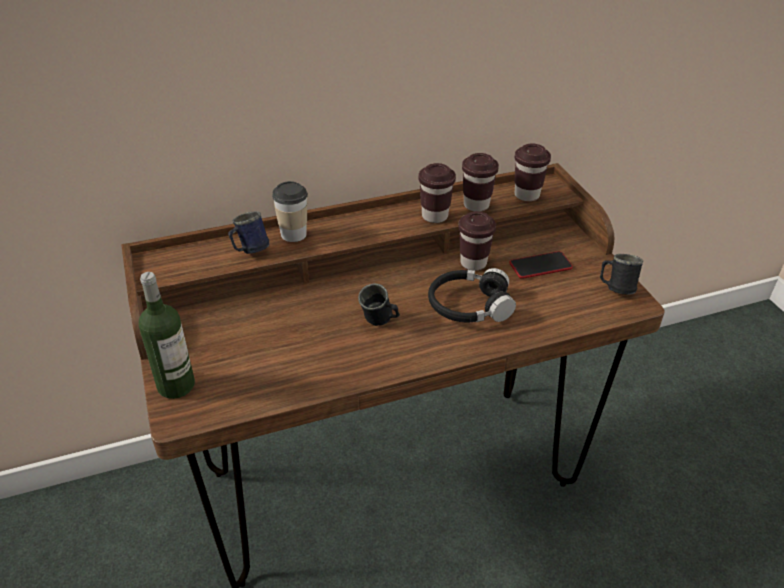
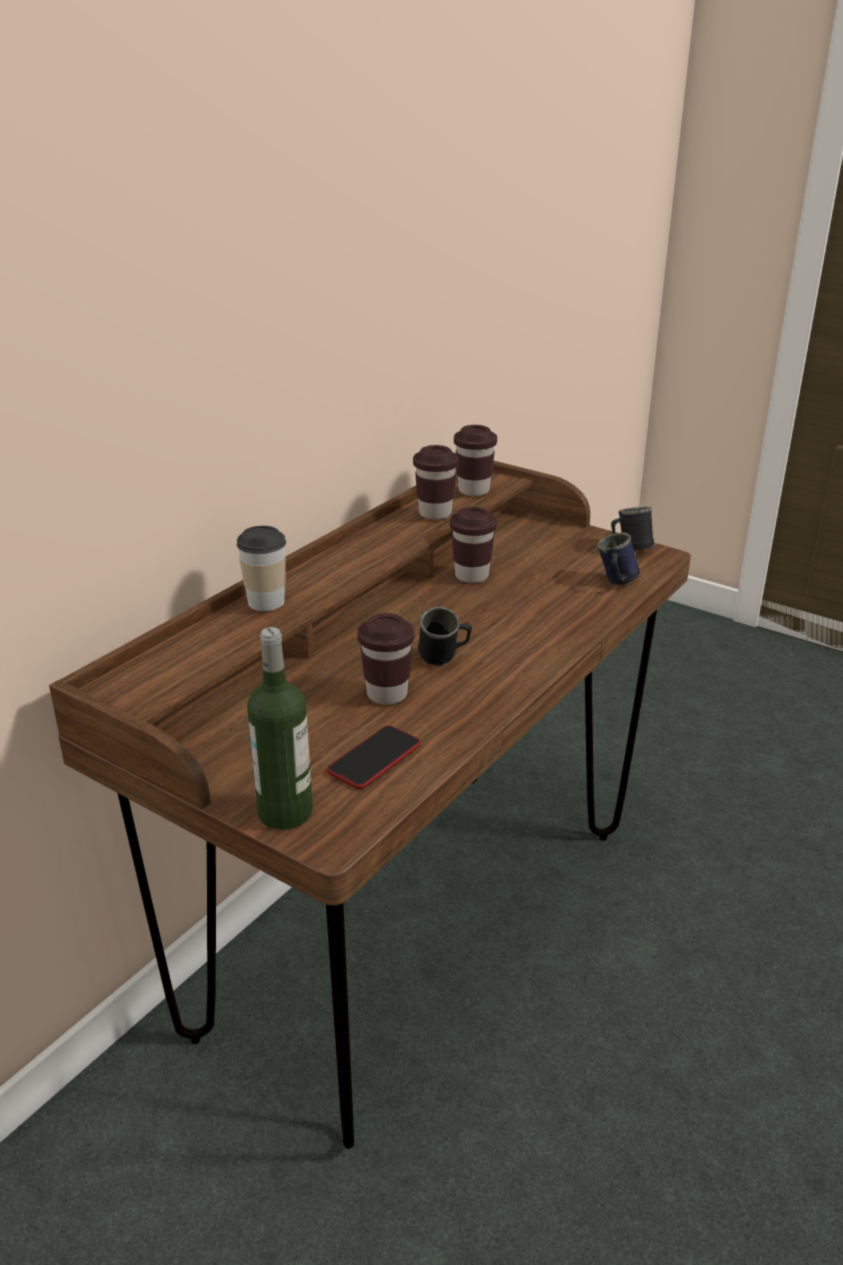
camera: 35 degrees left, 10 degrees down
blue mug [228,211,270,254] -> blue mug moved to [597,532,640,585]
brown cup [418,163,456,223] -> brown cup moved to [357,613,415,705]
black headphones [428,268,516,322] -> none
phone [509,251,573,279] -> phone moved to [326,725,421,789]

